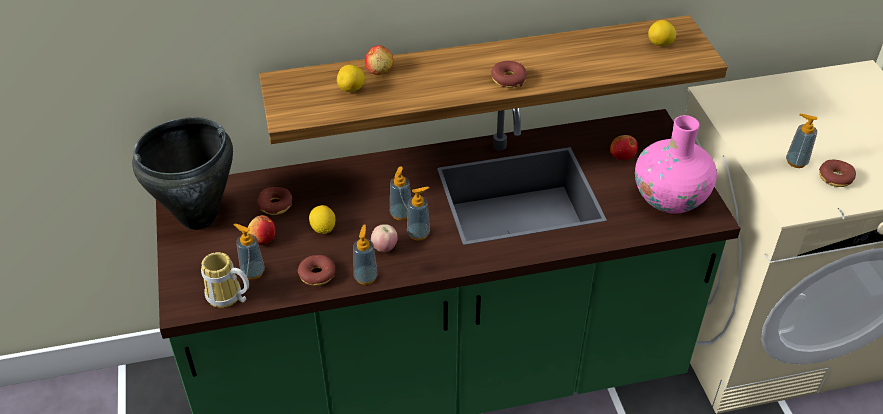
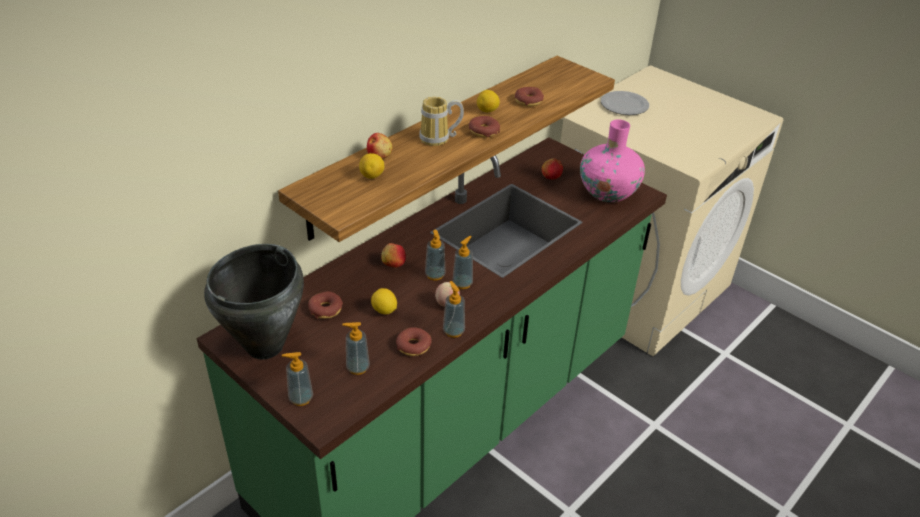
camera: 35 degrees left, 5 degrees down
mug [201,252,249,308] -> mug moved to [419,97,464,146]
apple [248,215,275,245] -> apple moved to [381,243,406,268]
lemon [648,20,676,46] -> lemon moved to [477,90,500,112]
soap dispenser [786,114,818,168] -> soap dispenser moved to [282,352,313,406]
donut [819,160,856,187] -> donut moved to [515,87,544,106]
none -> plate [601,91,649,115]

